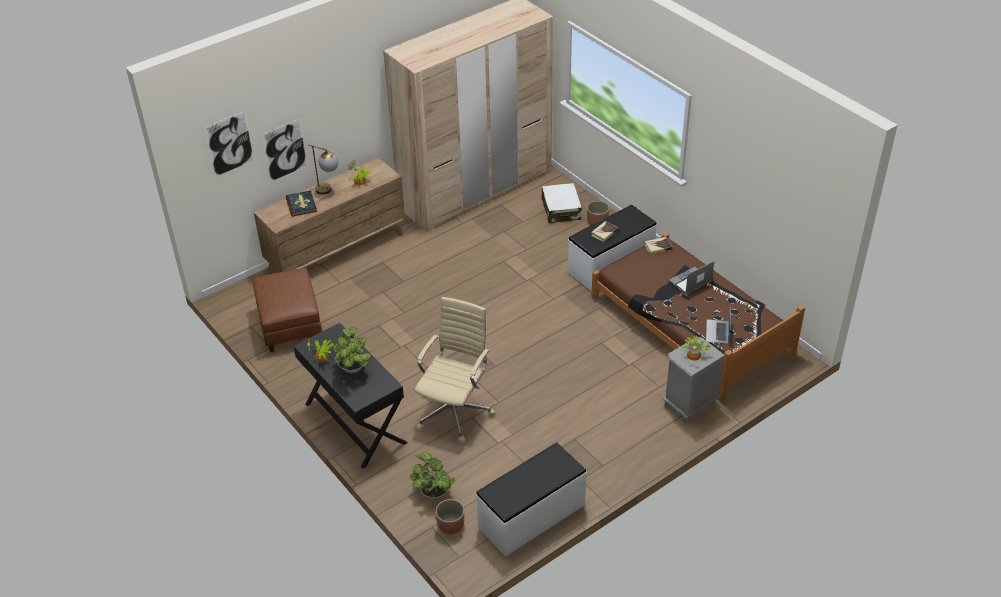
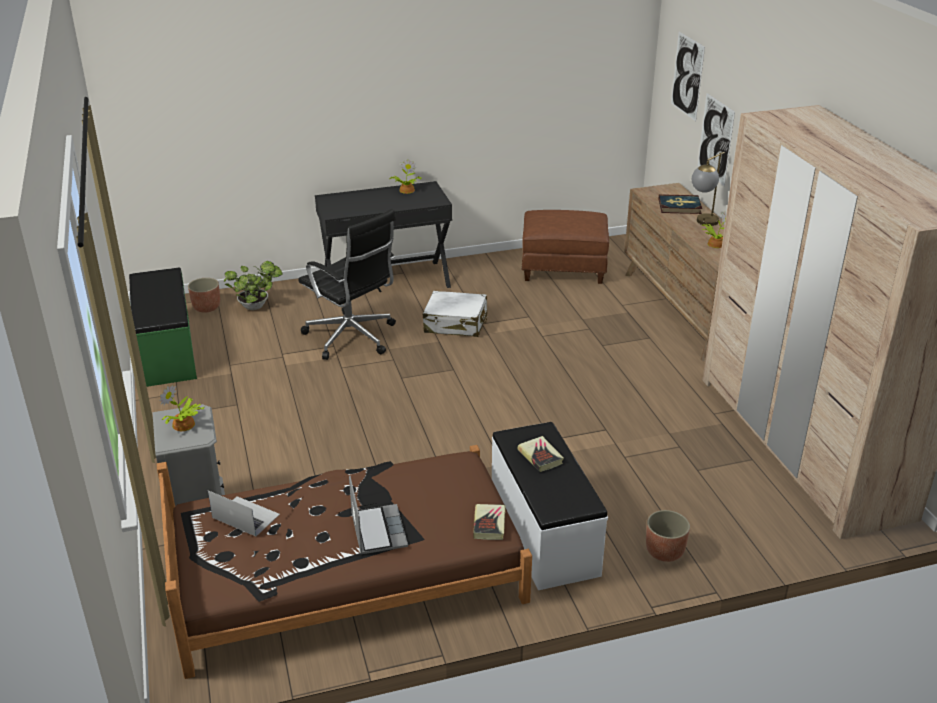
camera: 110 degrees right, 10 degrees down
potted plant [333,327,371,373] -> none
beige office chair [414,297,495,443] -> black office chair [298,209,396,360]
white bench [476,443,587,557] -> green bench [129,268,197,387]
white suitcase [542,183,582,223] -> white suitcase moved to [423,291,487,337]

